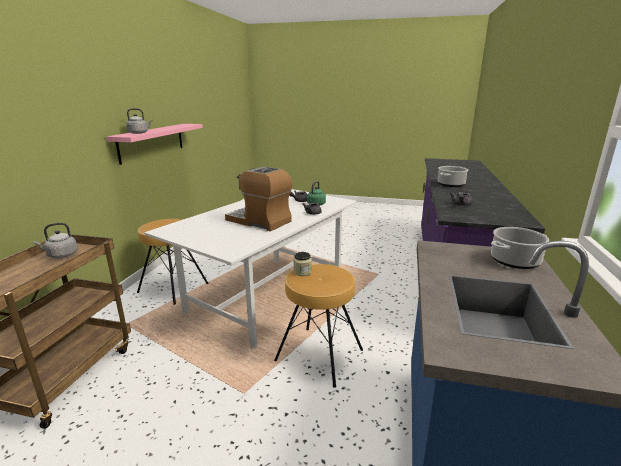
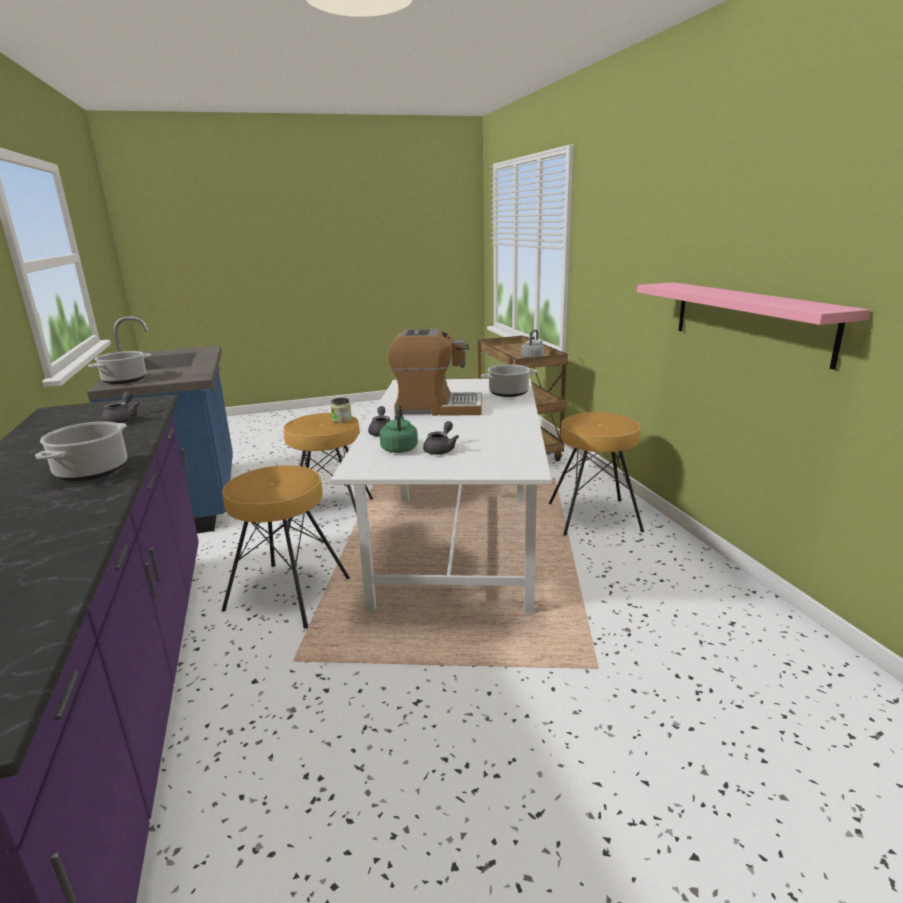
camera: 150 degrees right, 0 degrees up
grey kettle [126,108,153,134] -> none
none -> brown stool [222,465,350,629]
none -> cooking pot [480,364,537,397]

